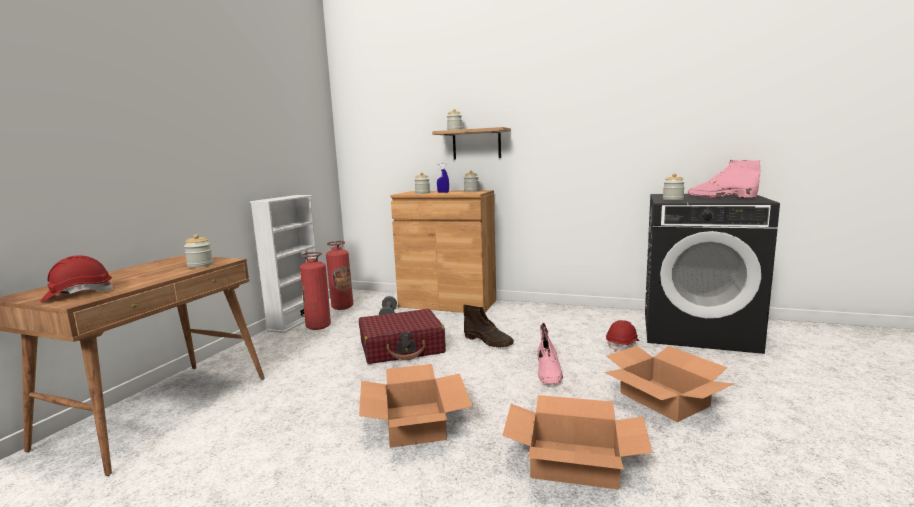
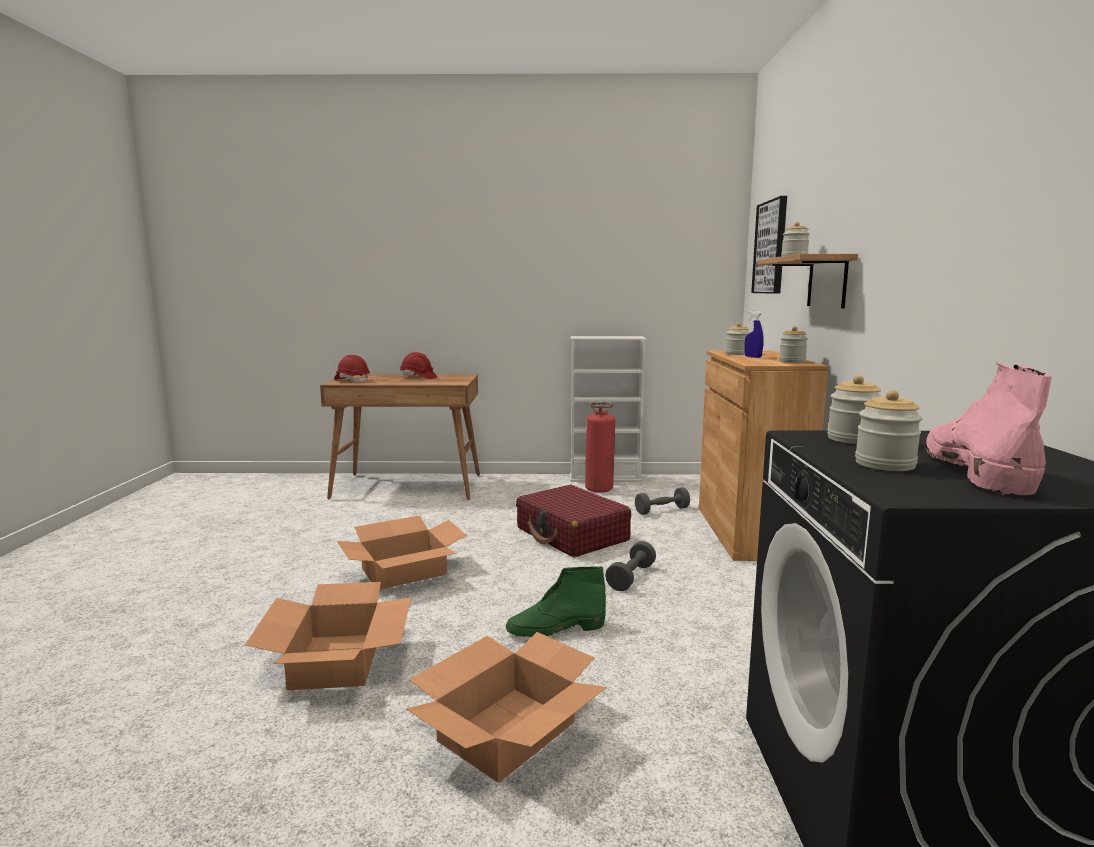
camera: 70 degrees right, 0 degrees up
jar [184,234,213,268] -> jar moved to [855,390,923,471]
fire extinguisher [326,241,353,310] -> none
brown boot [463,305,514,347] -> grey dumbbell [605,541,656,591]
pink boot [537,323,563,384] -> green boot [506,566,606,637]
red hard hat [606,320,640,352] -> red hard hat moved to [400,352,437,379]
none -> picture [751,196,787,294]

